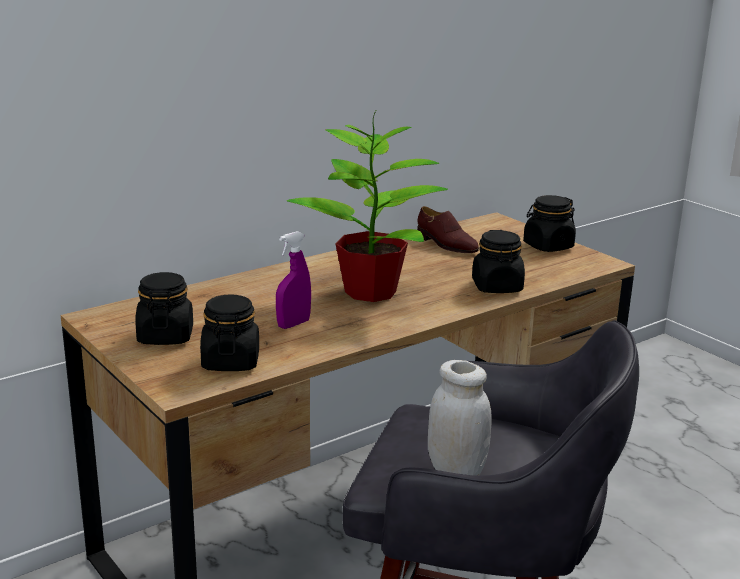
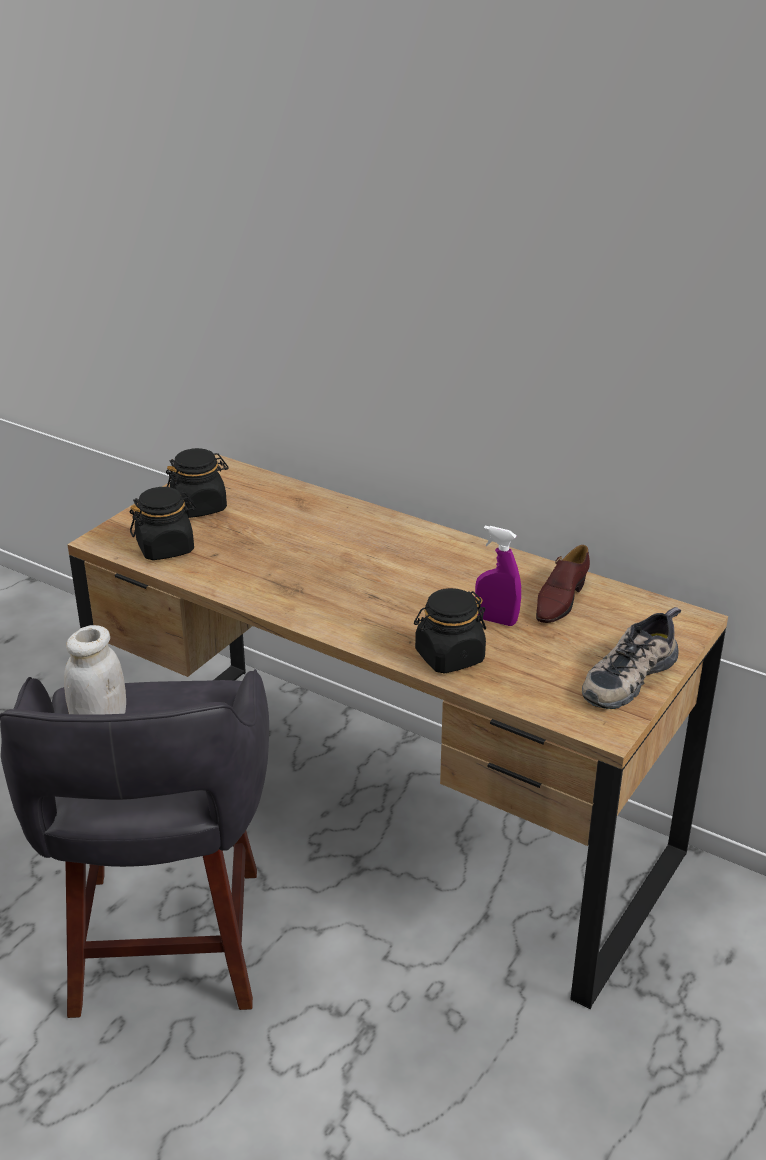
camera: 70 degrees right, 10 degrees up
purple spray bottle [276,231,311,329] -> purple spray bottle moved to [475,526,521,626]
potted plant [287,111,448,302] -> none
black jar [523,195,576,252] -> shoe [582,607,681,709]

